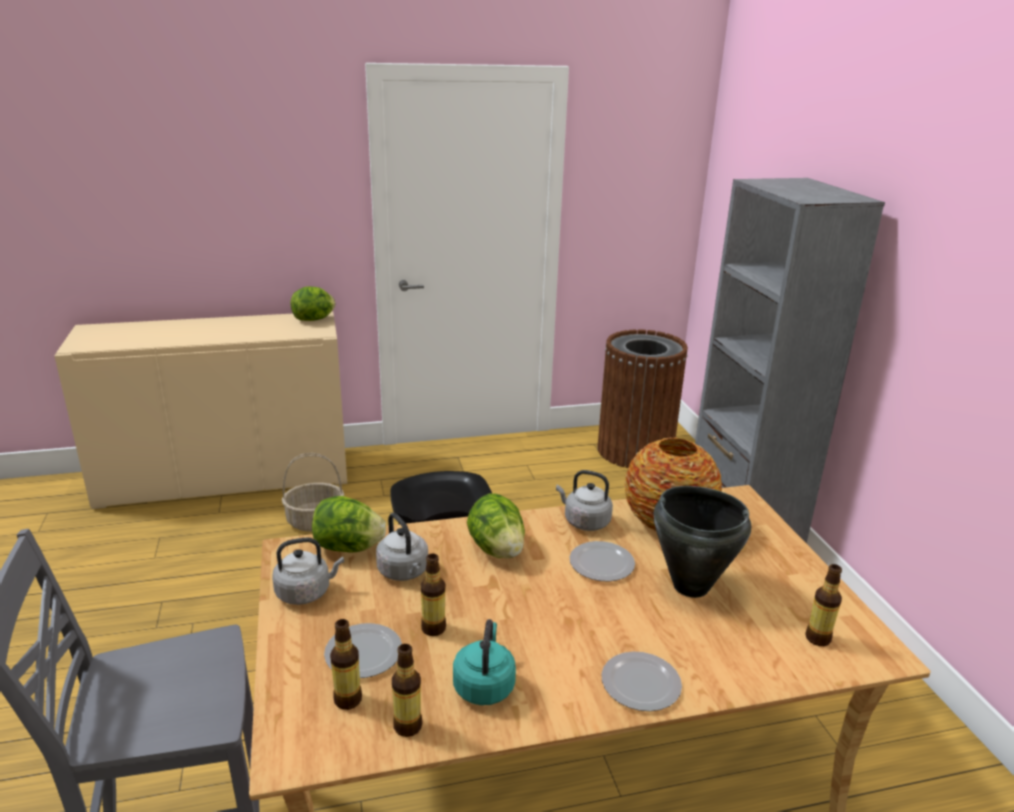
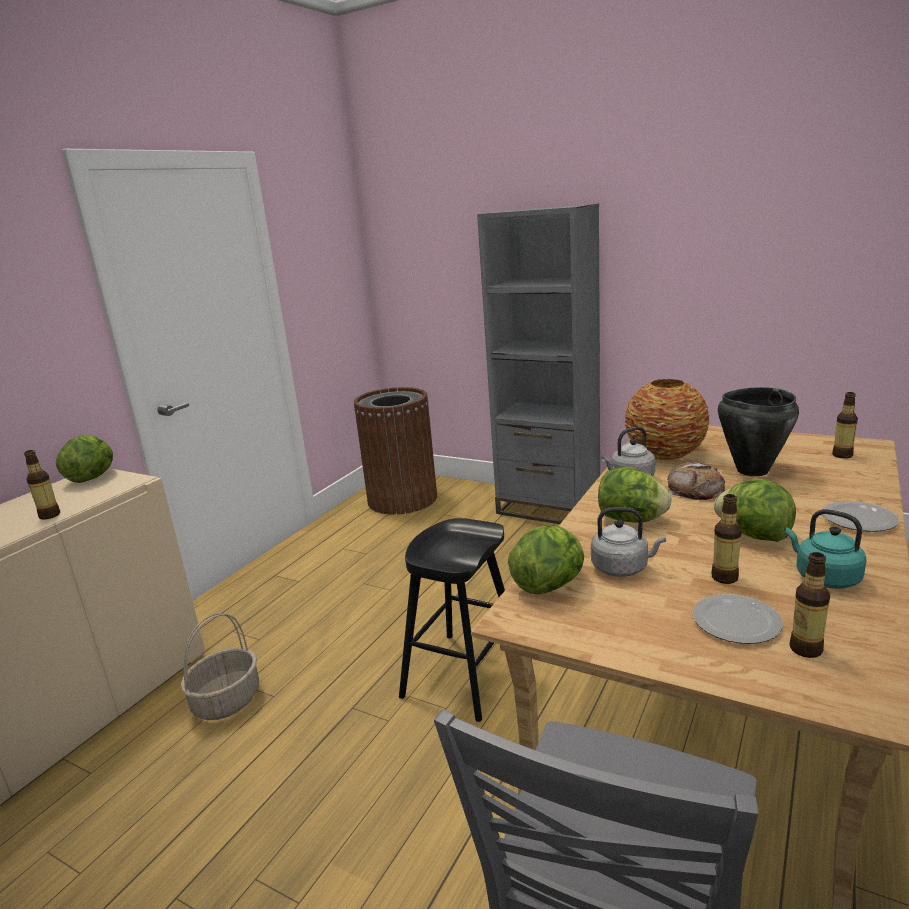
camera: 45 degrees left, 5 degrees down
grey kettle [272,537,344,605] -> none
bottle [392,644,423,737] -> bottle moved to [24,450,60,520]
plate [570,541,635,581] -> bread [667,461,725,500]
none -> lettuce [714,479,796,542]

